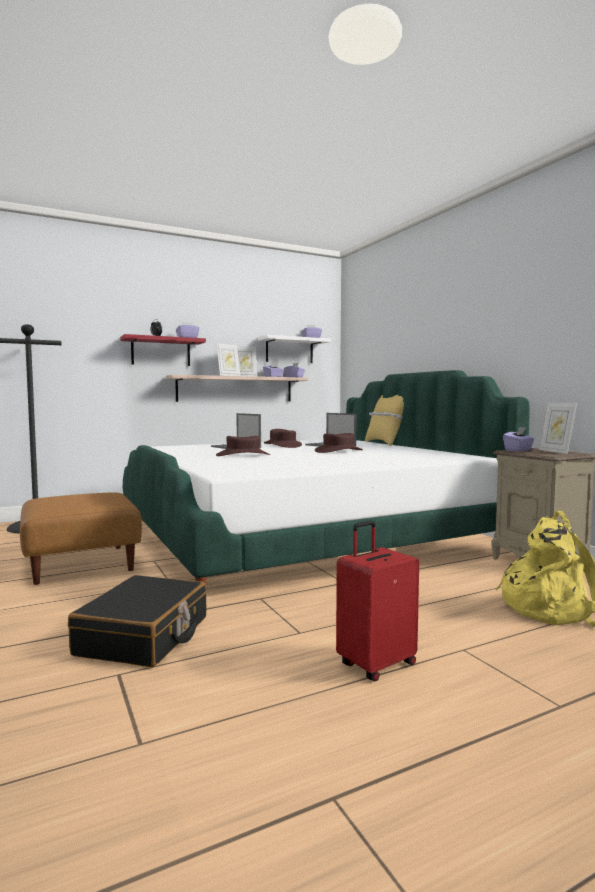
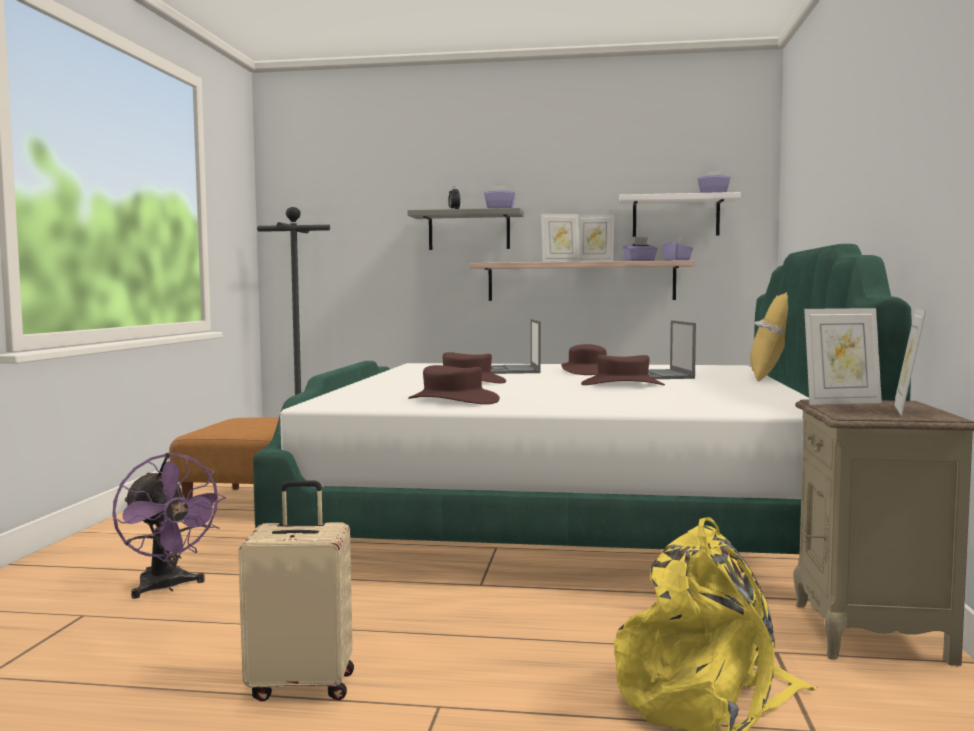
camera: 35 degrees right, 0 degrees up
black suitcase [68,575,206,667] -> purple fan [112,453,226,599]
red shelf [120,334,206,366] -> grey shelf [407,208,524,250]
red suitcase [336,521,419,682] -> beige suitcase [238,480,354,701]
purple tissue box [503,427,535,452] -> picture frame [804,308,882,405]
none -> brown hat [408,365,500,404]

